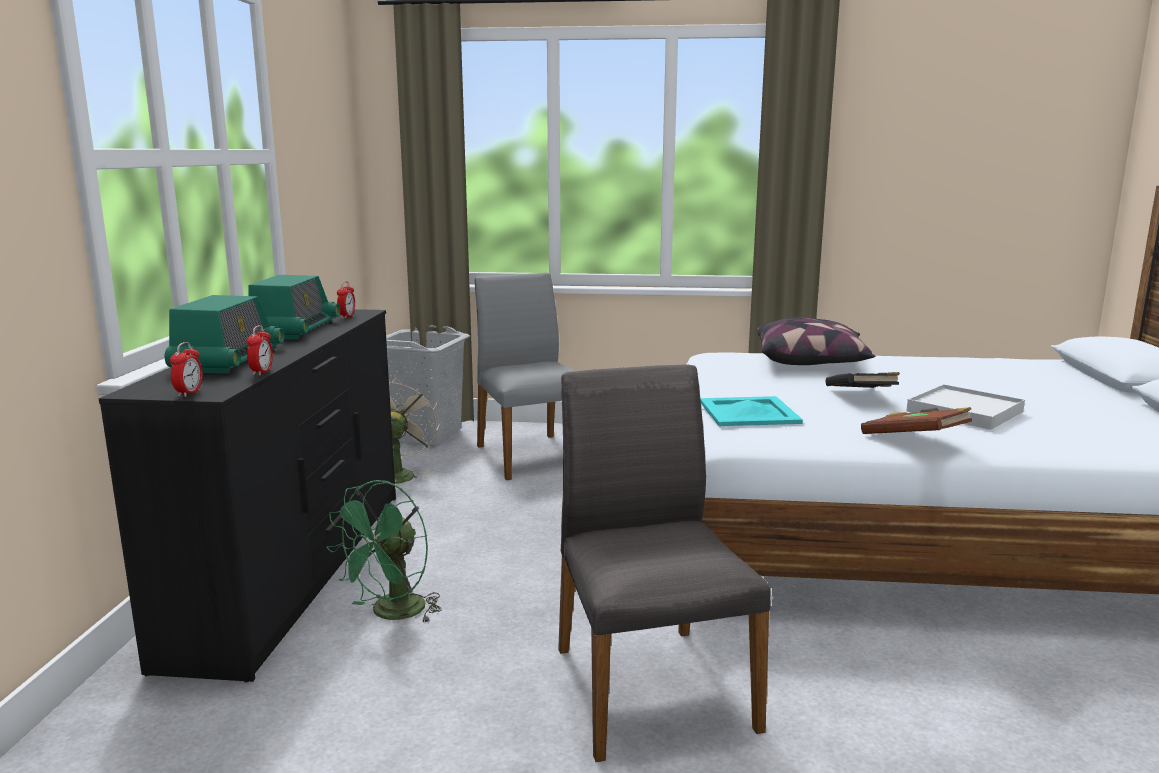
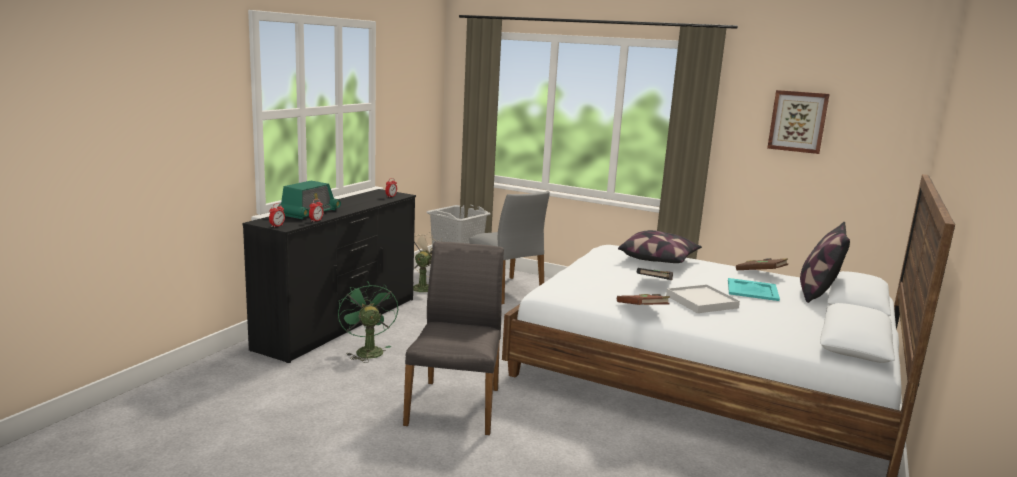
camera: 20 degrees right, 0 degrees up
radio [248,275,340,340] -> none
green fan [327,480,442,623] -> green fan turned 105 degrees clockwise [338,281,398,363]
grey chair [475,273,574,480] -> grey chair turned 150 degrees clockwise [469,191,550,304]
turquoise tray [700,396,803,426] -> turquoise tray moved to [728,278,780,301]
none -> brown book [736,258,788,270]
none -> picture [767,90,830,154]
none -> pillow [800,222,850,303]

